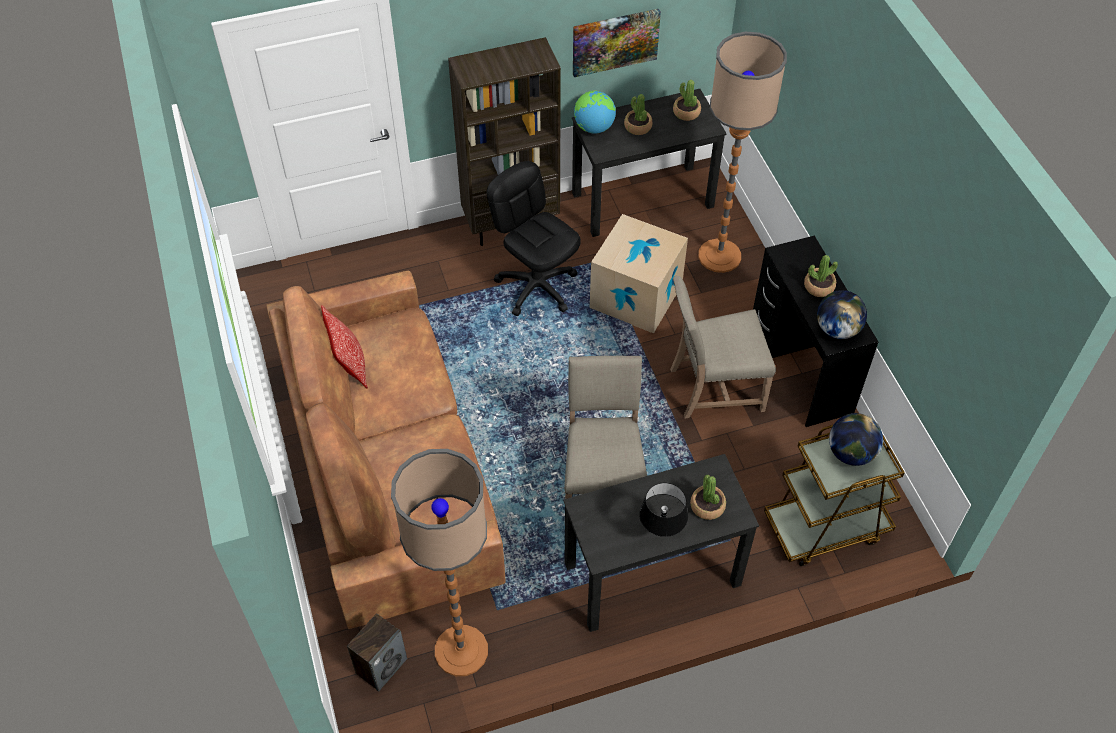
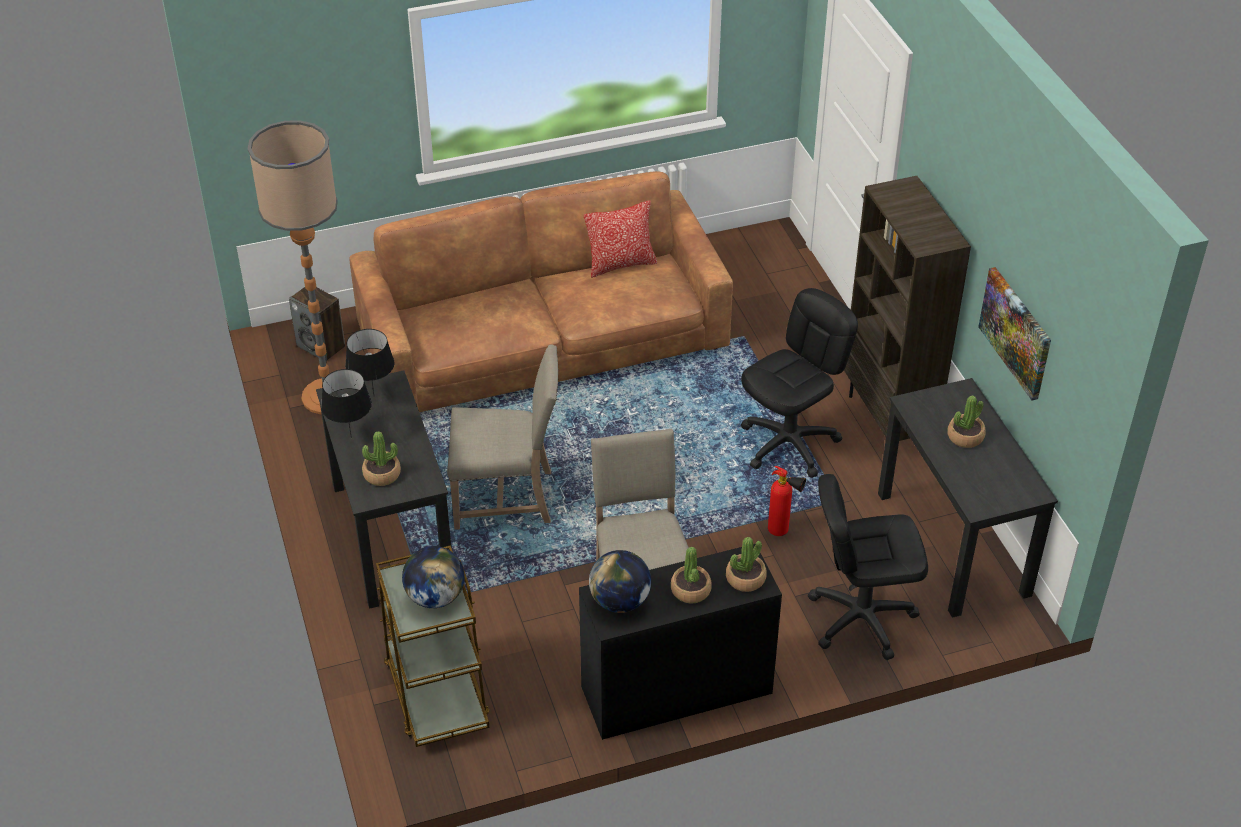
camera: 90 degrees right, 10 degrees down
globe [574,91,616,134] -> none
cardboard box [590,214,688,333] -> fire extinguisher [768,466,806,536]
potted plant [673,80,701,121] -> potted plant moved to [726,537,767,592]
floor lamp [698,32,787,273] -> black office chair [808,474,928,660]
none -> black table lamp [345,329,394,394]

